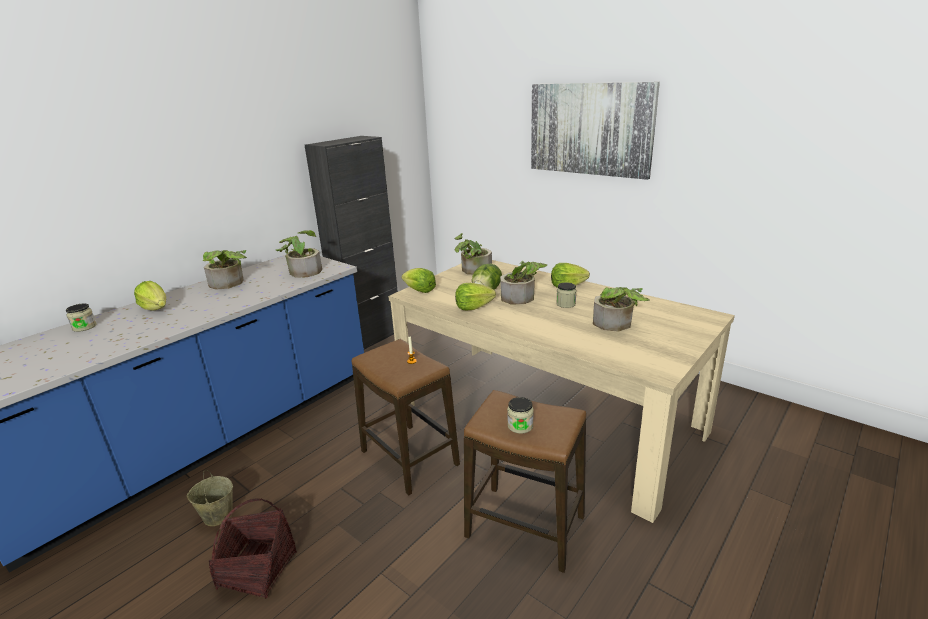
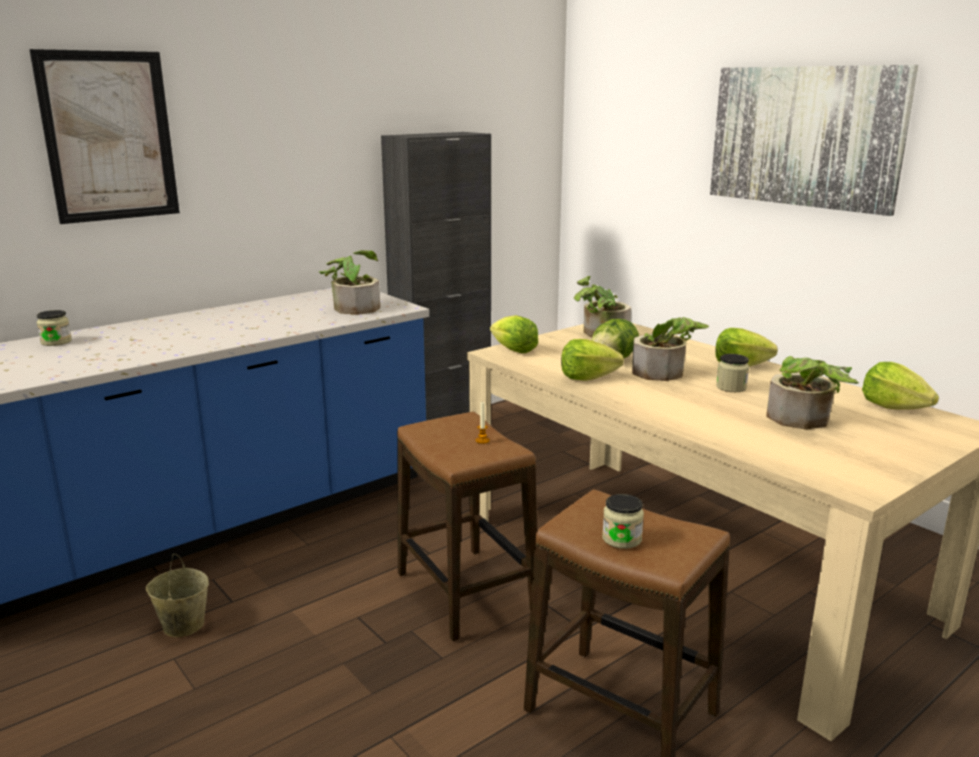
camera: 10 degrees right, 5 degrees down
lettuce [134,281,166,311] -> lettuce moved to [862,362,939,410]
potted plant [203,250,247,290] -> none
basket [209,498,297,599] -> none
none -> picture [29,49,180,224]

